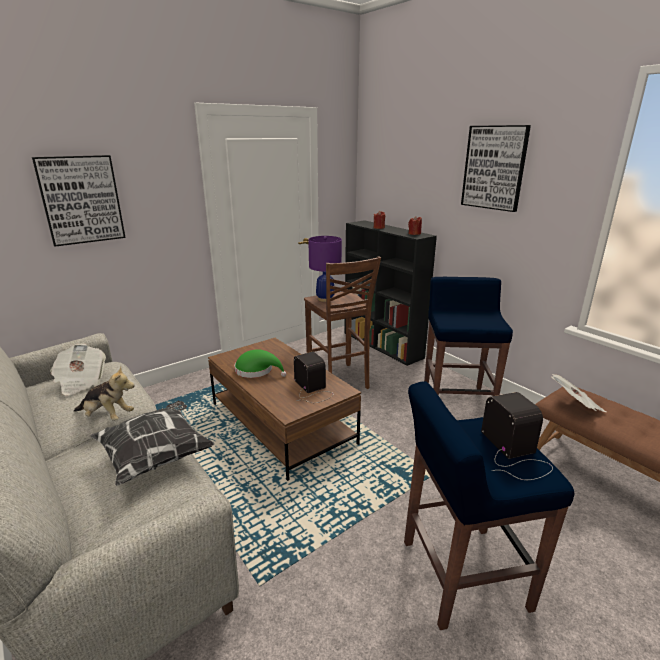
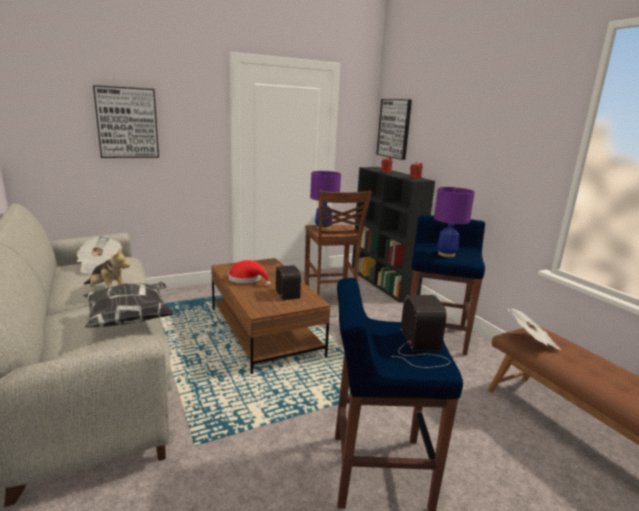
camera: 10 degrees right, 5 degrees down
green hat [234,349,287,378] -> red hat [228,260,271,286]
picture [461,125,531,212] -> picture moved to [376,99,412,160]
none -> purple table lamp [434,187,475,257]

